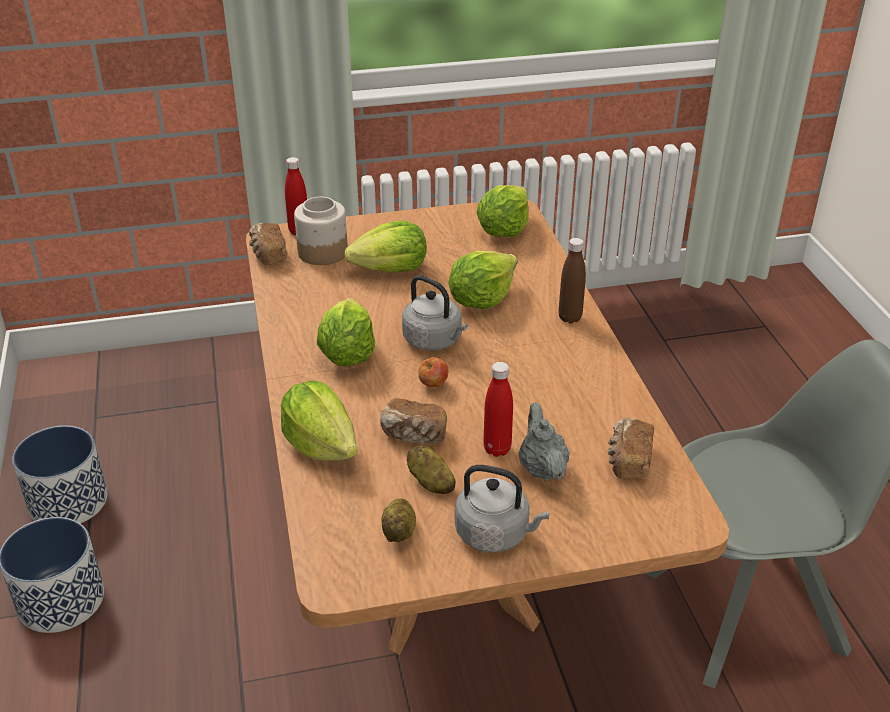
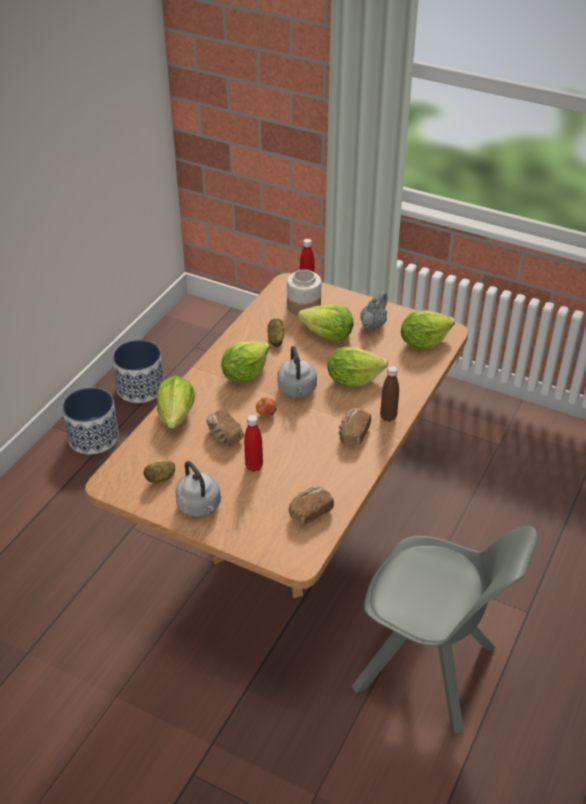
camera: 40 degrees right, 5 degrees up
bread [249,223,287,266] -> bread moved to [339,408,371,445]
potato [407,445,456,494] -> potato moved to [267,319,284,347]
grey teapot [518,402,570,481] -> grey teapot moved to [360,291,387,331]

